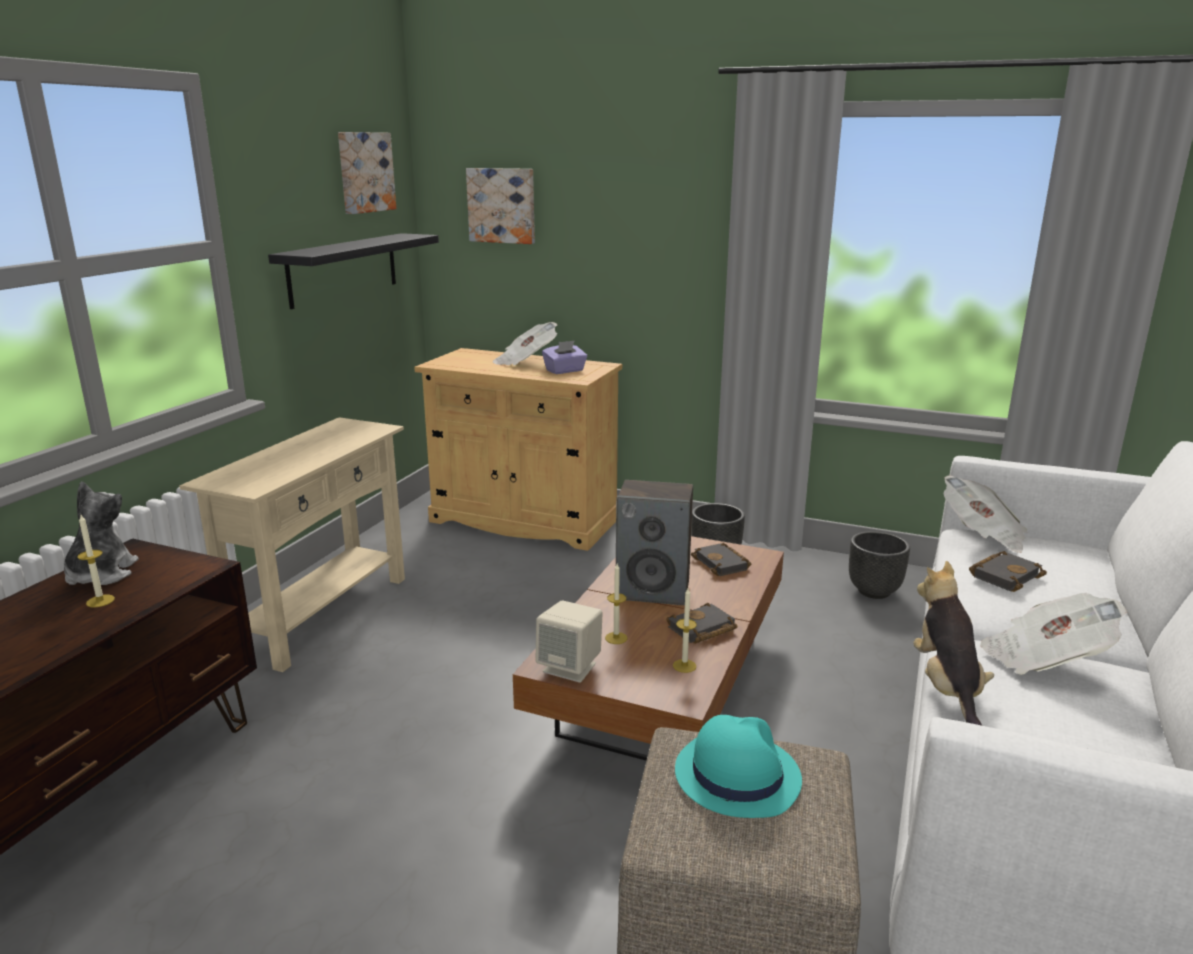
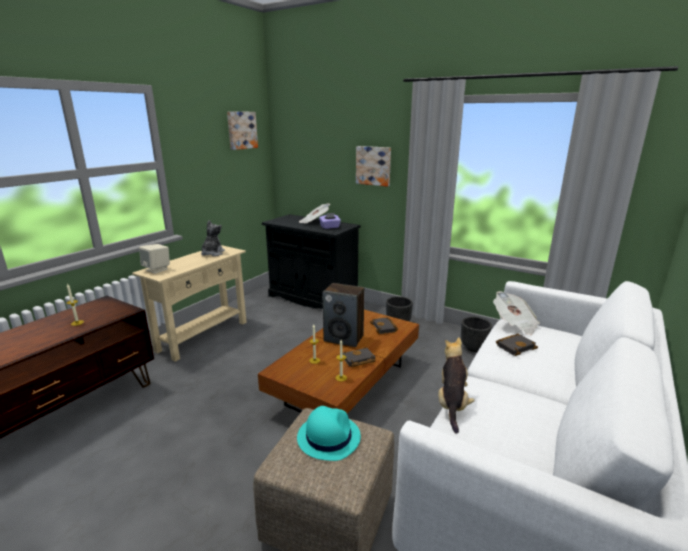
camera: 10 degrees right, 0 degrees up
plush toy [64,481,139,585] -> plush toy moved to [201,220,225,256]
black shelf [268,233,439,309] -> none
beige cabinet [414,348,622,551] -> black cabinet [262,214,360,309]
picture [466,168,535,244] -> picture moved to [356,146,391,187]
beige speaker [535,600,603,683] -> beige speaker moved to [139,244,170,274]
newspaper [980,593,1127,675] -> none

